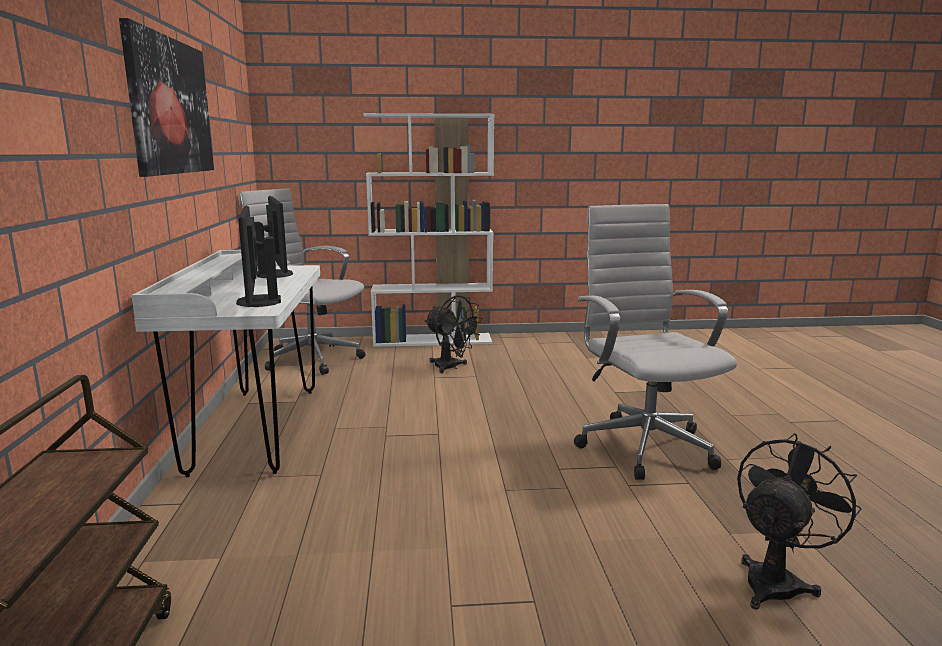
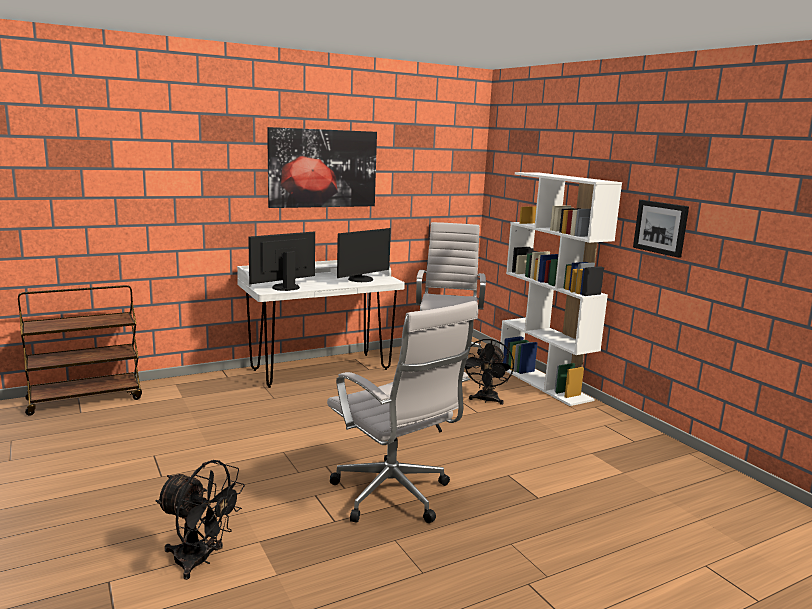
camera: 65 degrees right, 0 degrees up
white office chair [574,204,737,480] -> white office chair turned 90 degrees clockwise [327,301,478,523]
none -> picture [633,200,689,258]

